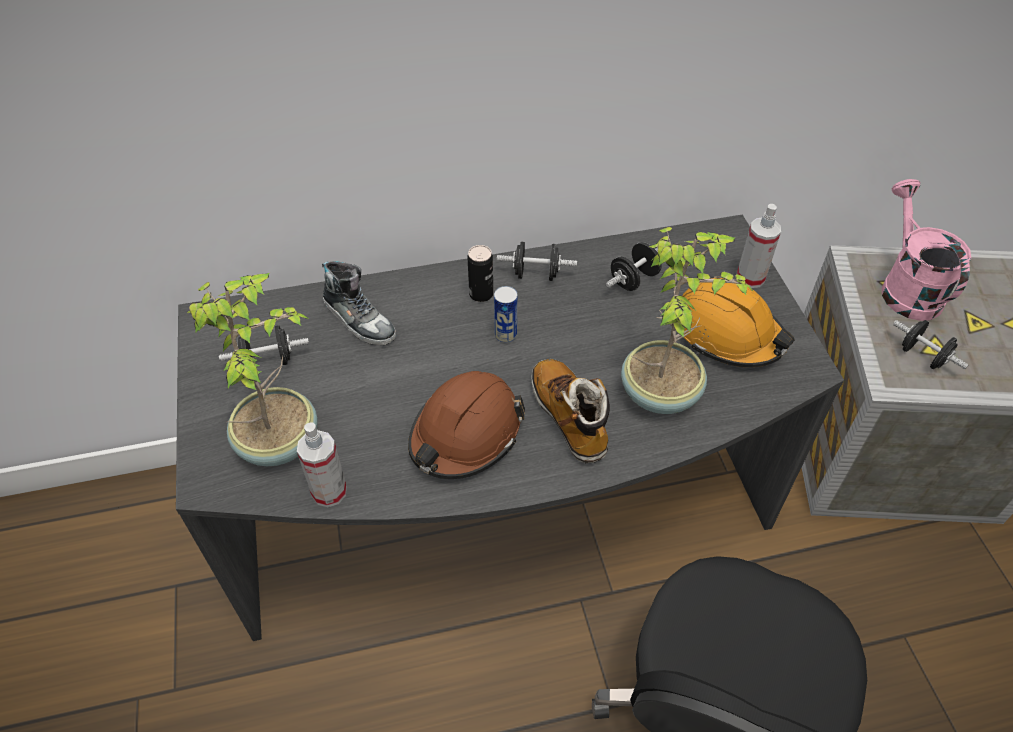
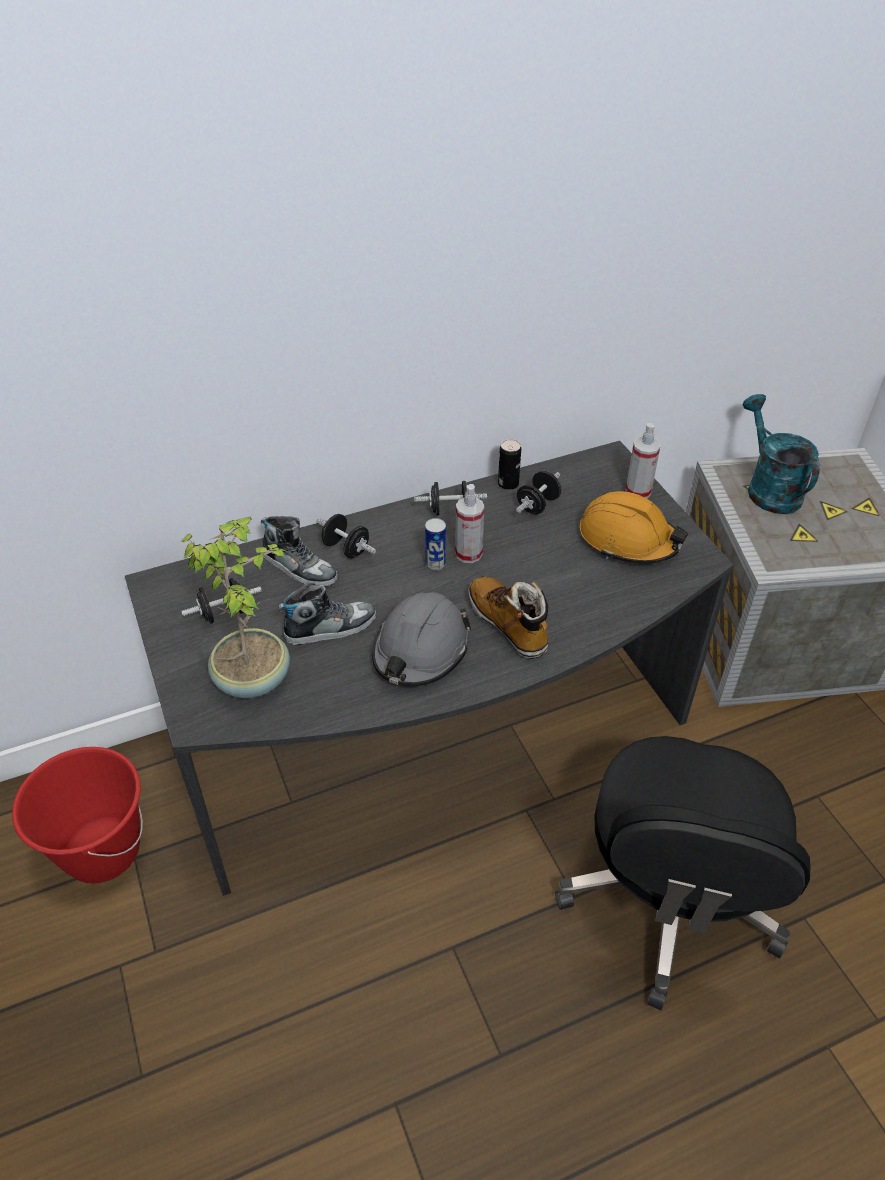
camera: 10 degrees left, 5 degrees down
spray bottle [297,422,347,507] -> spray bottle moved to [455,484,484,563]
brown hard hat [408,371,525,479] -> grey hard hat [372,592,471,687]
can [467,245,493,302] -> can moved to [498,439,521,490]
potted plant [621,227,755,414] -> none
pink watering can [882,179,971,321] -> turquoise watering can [743,394,820,514]
black dumbbell [893,320,968,369] -> black dumbbell moved to [316,514,376,558]
none -> red bucket [12,747,143,883]
none -> shoe [278,582,376,645]

